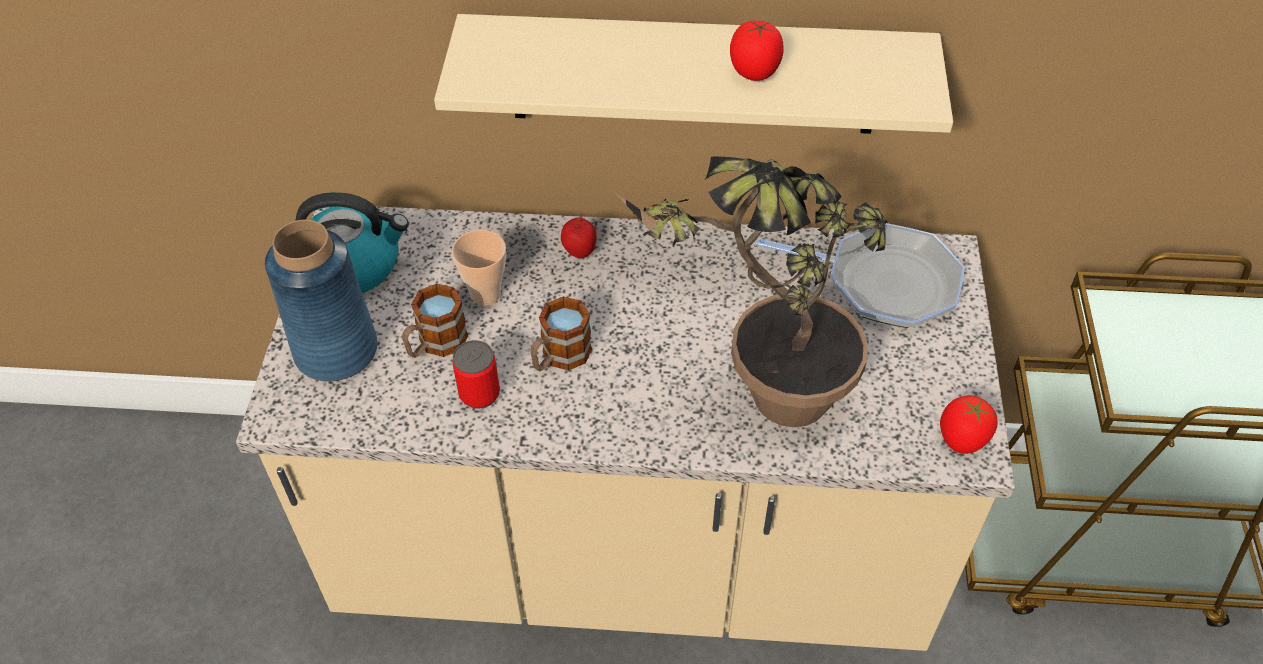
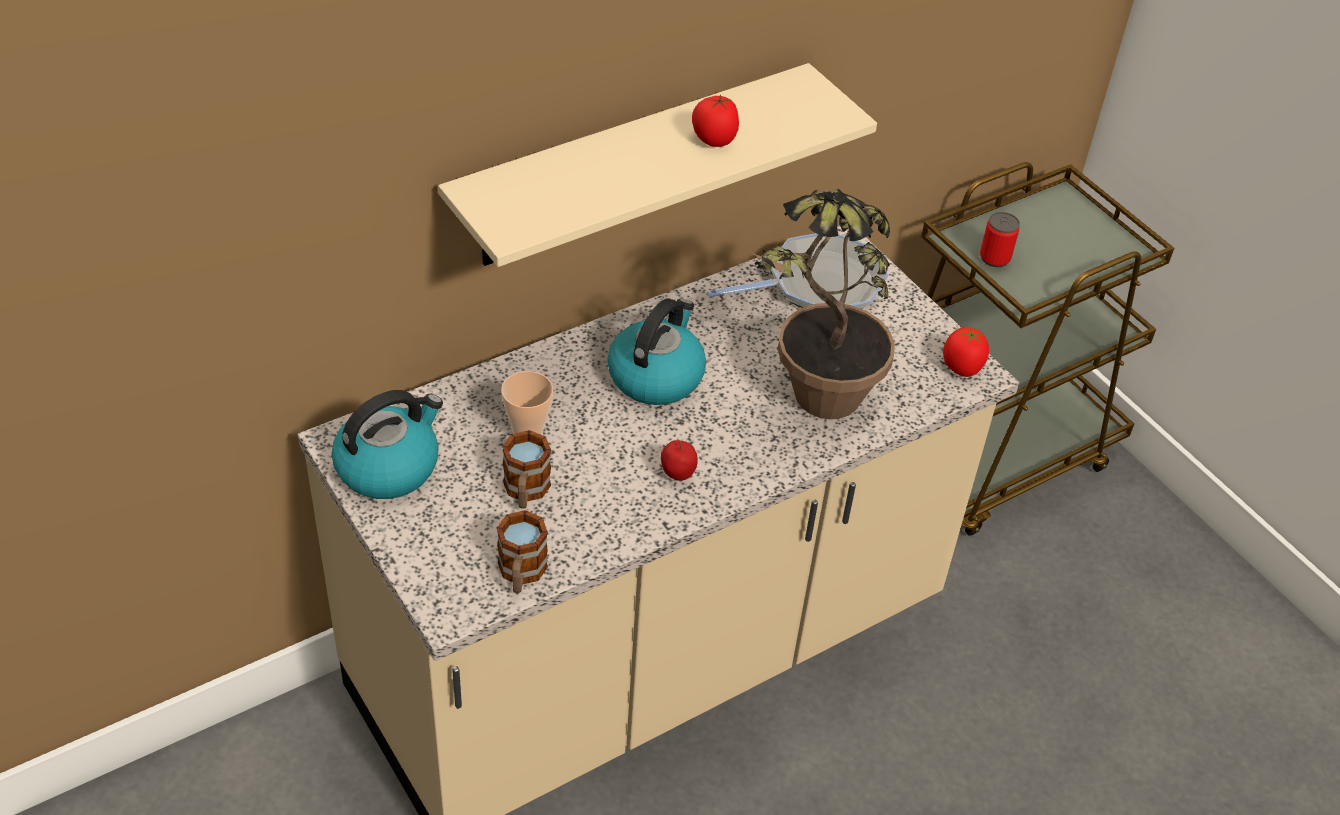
camera: 40 degrees left, 5 degrees down
blue vase [265,220,378,381] -> none
can [452,340,500,408] -> can moved to [980,212,1020,267]
mug [530,296,592,371] -> mug moved to [497,510,548,593]
apple [561,217,597,259] -> apple moved to [661,440,698,481]
none -> kettle [607,299,706,405]

